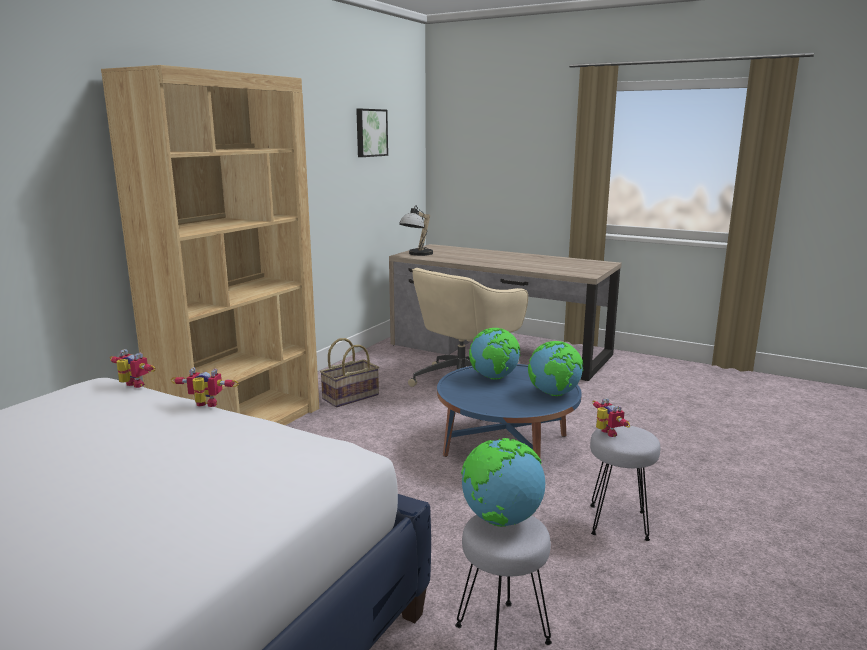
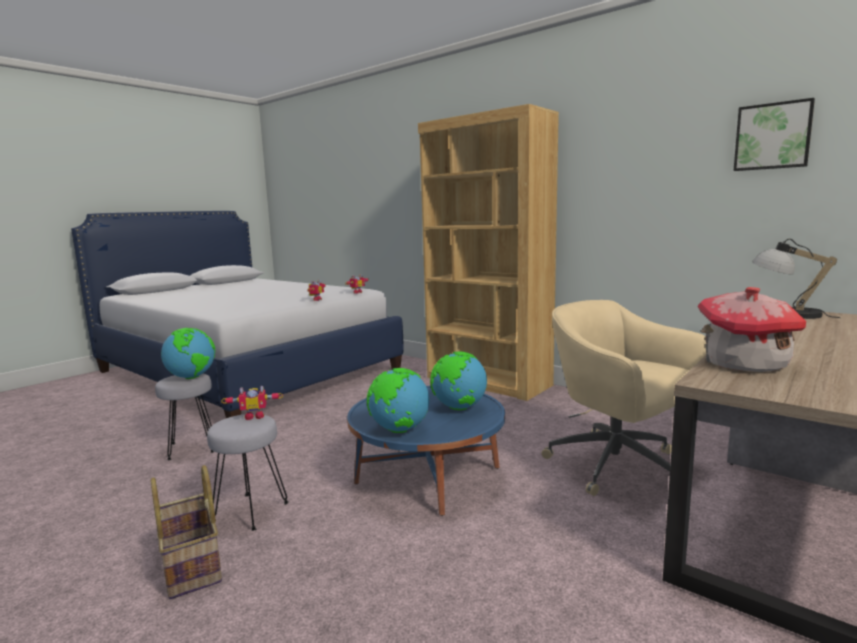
camera: 100 degrees right, 5 degrees down
basket [320,338,379,407] -> basket moved to [151,465,222,599]
none -> toy house [697,287,806,372]

